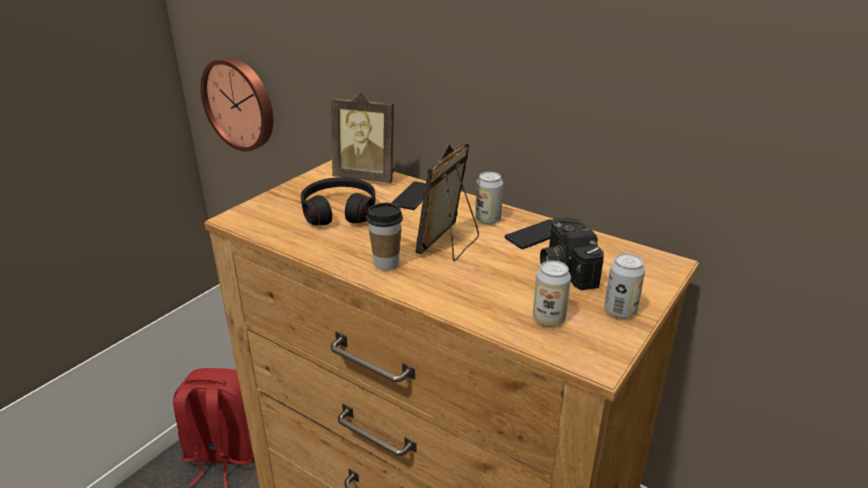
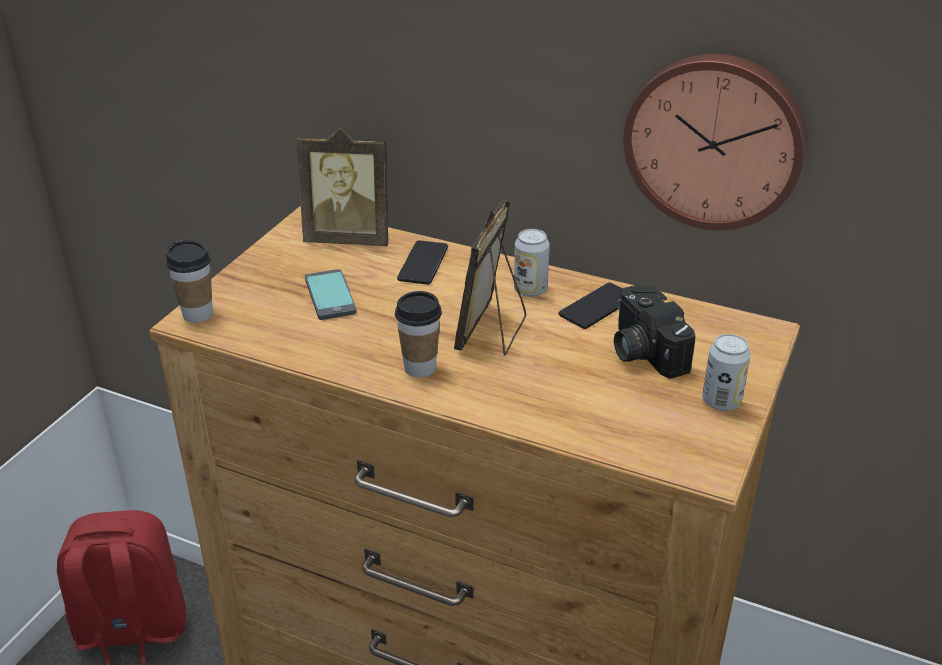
camera: 10 degrees left, 5 degrees up
wall clock [200,57,273,152] -> wall clock moved to [624,54,808,230]
black headphones [301,177,375,225] -> phone [305,269,357,320]
can [533,261,571,326] -> none
none -> cup [166,240,213,323]

